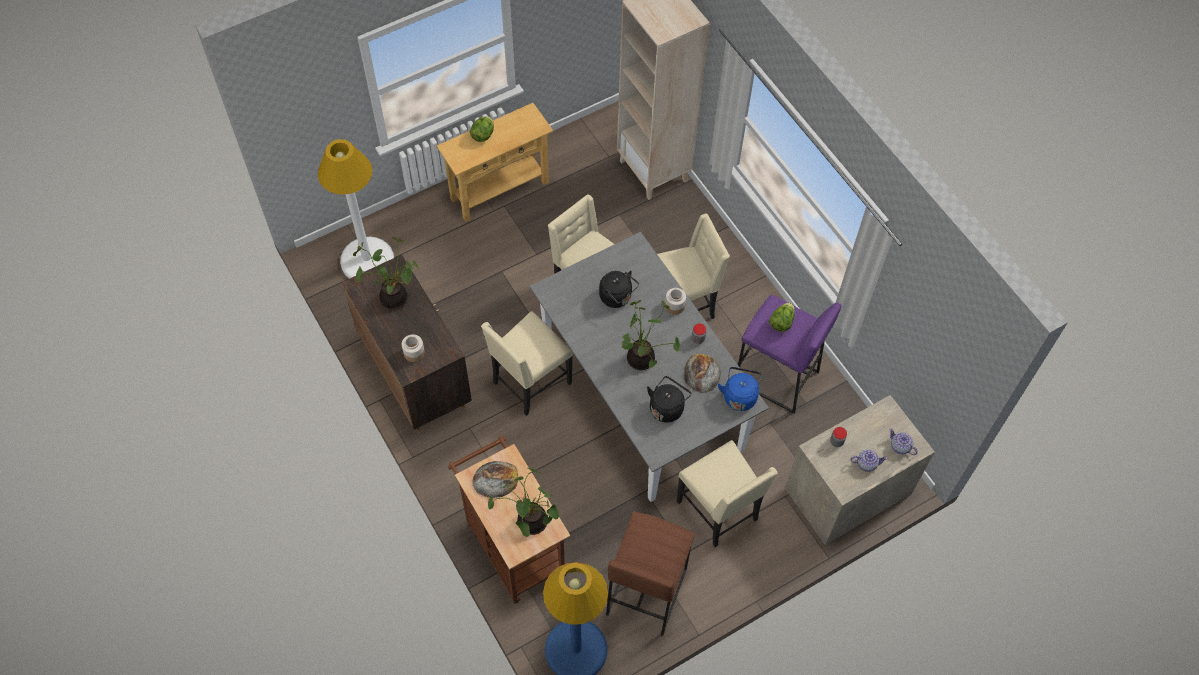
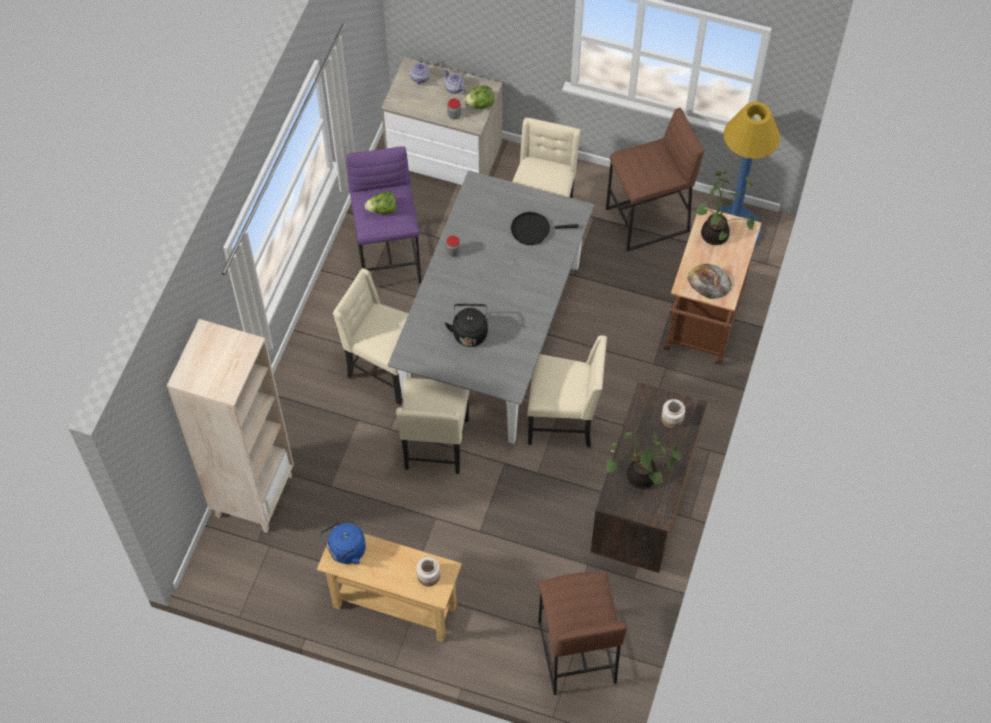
camera: 130 degrees left, 0 degrees up
white floor lamp [318,139,394,279] -> brown stool [538,570,627,695]
lettuce [470,116,494,142] -> lettuce moved to [464,86,494,109]
potted plant [621,300,680,370] -> none
black kettle [647,376,691,423] -> black frying pan [511,212,579,245]
jar [665,288,686,315] -> jar moved to [416,557,440,586]
bread [684,354,721,393] -> none
blue kettle [718,367,762,411] -> blue kettle moved to [320,522,366,564]

